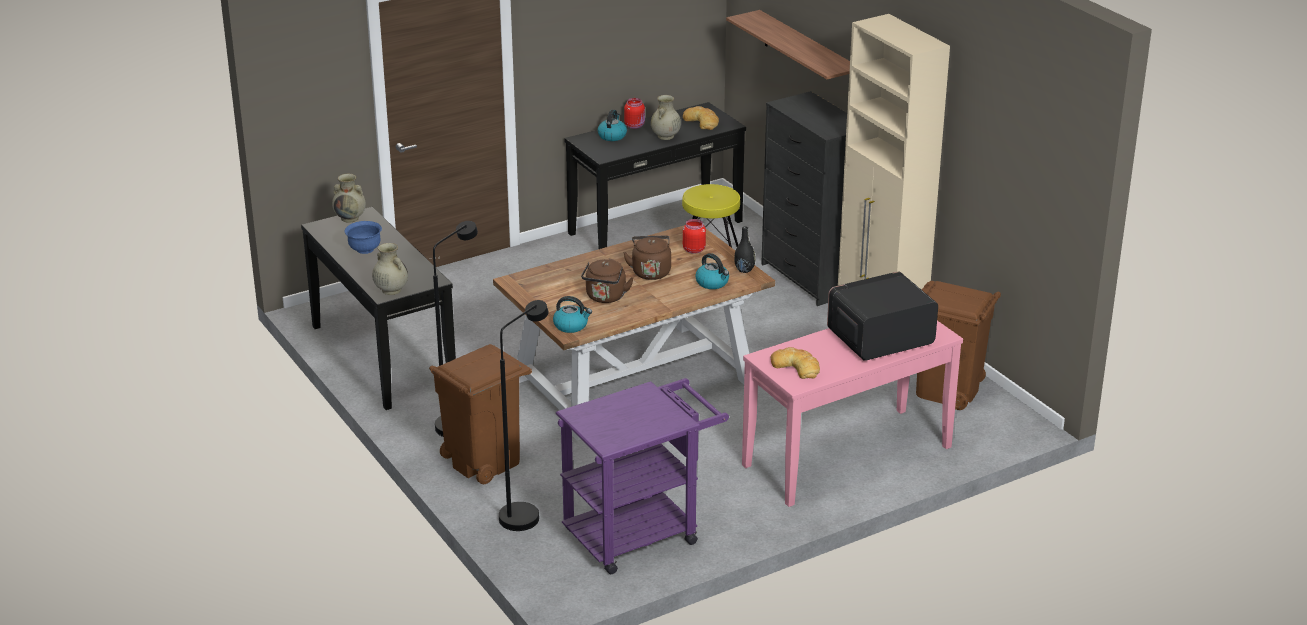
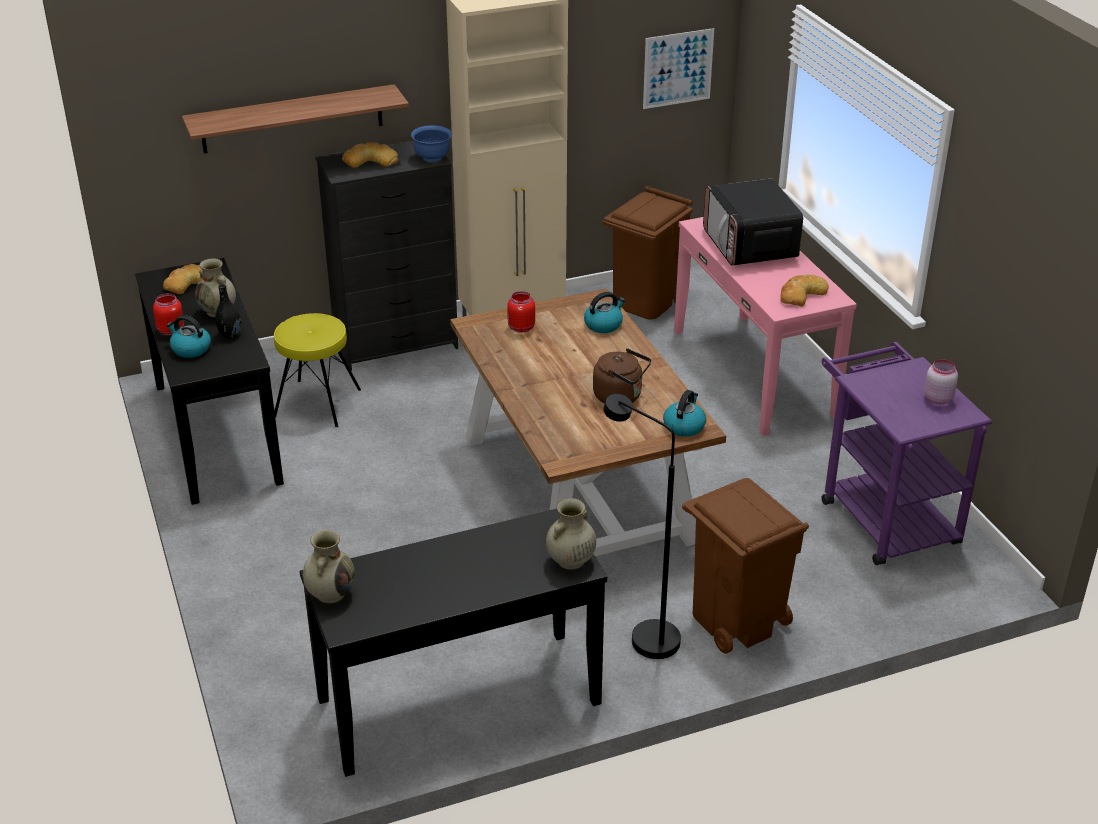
camera: 80 degrees left, 5 degrees up
blue bowl [344,221,382,254] -> blue bowl moved to [411,125,452,162]
black floor lamp [499,300,548,531] -> none
brown kettle [623,236,671,280] -> none
black vase [734,226,756,273] -> black vase moved to [215,284,242,338]
none -> bread [342,142,398,168]
none -> picture [643,28,714,109]
none -> pink jar [924,360,958,404]

